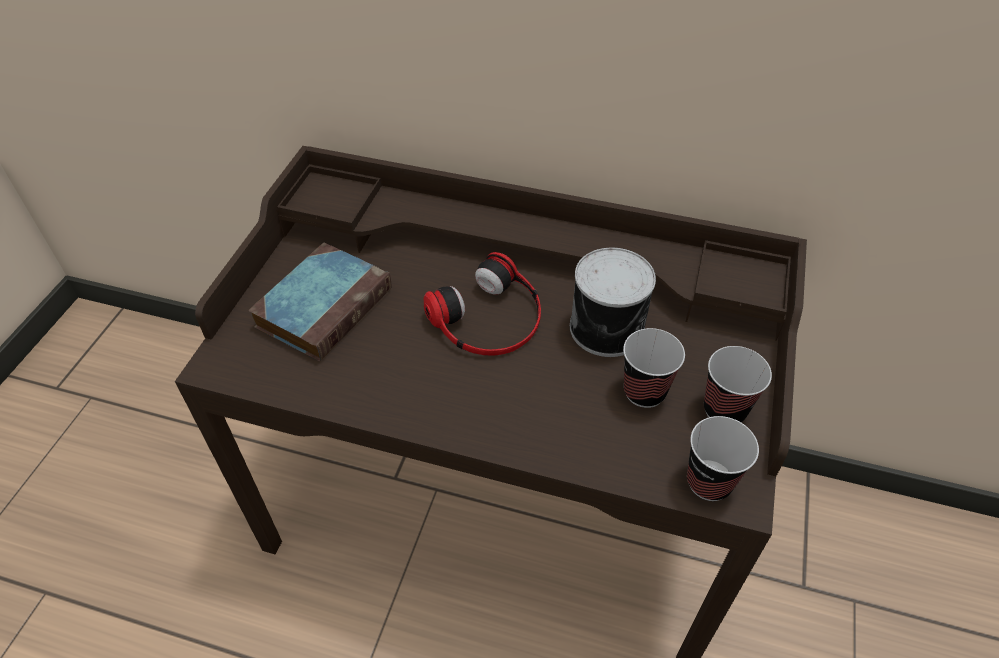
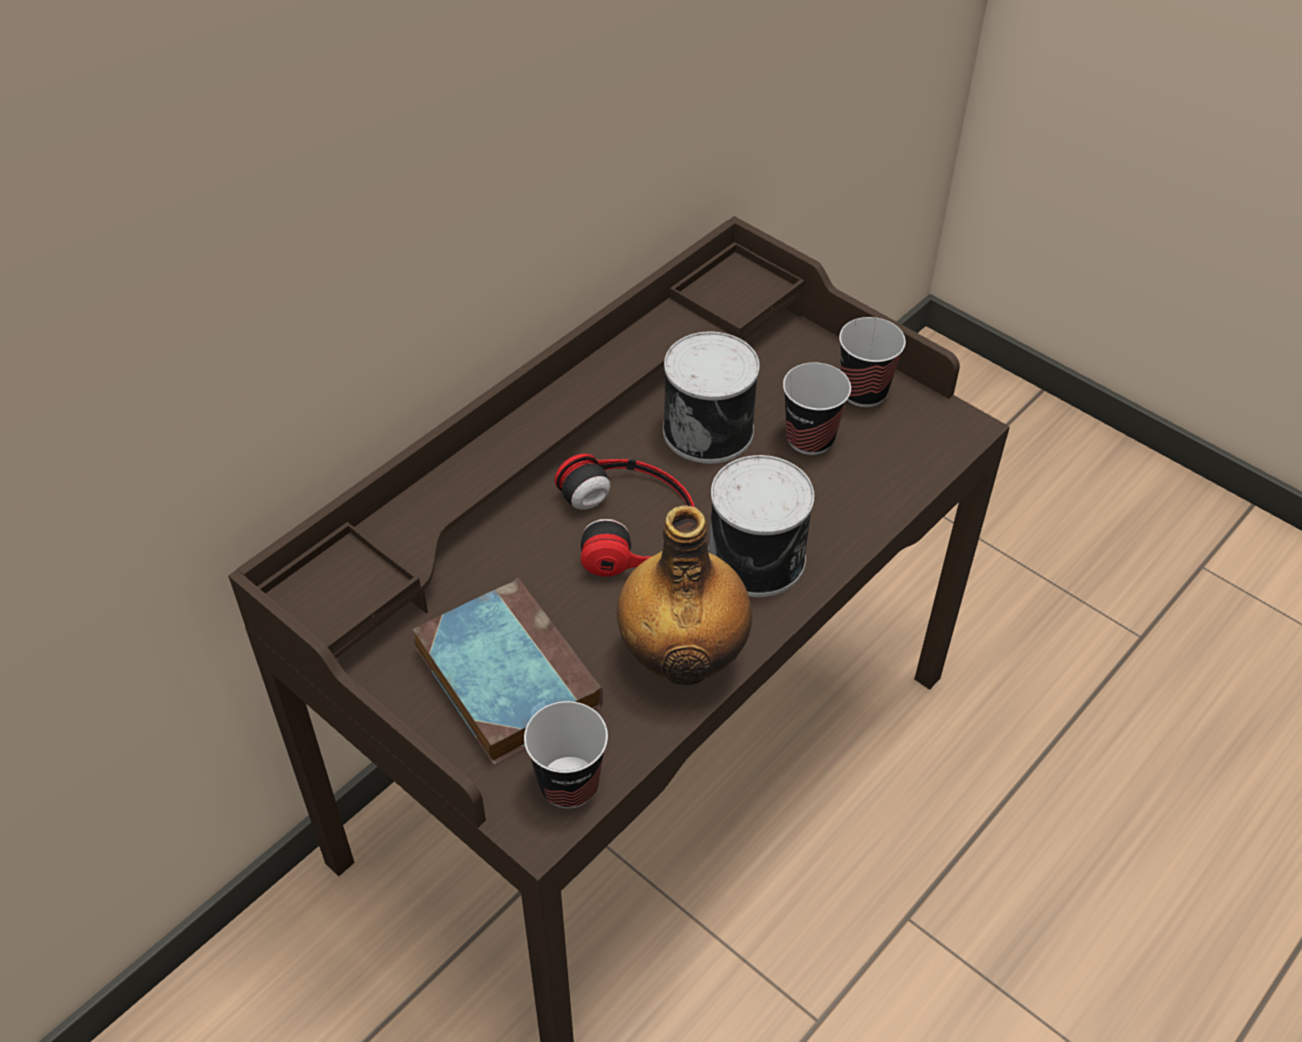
camera: 65 degrees left, 0 degrees up
cup [687,416,759,501] -> cup moved to [524,701,608,809]
none -> bottle [617,505,752,686]
none -> can [708,455,815,597]

